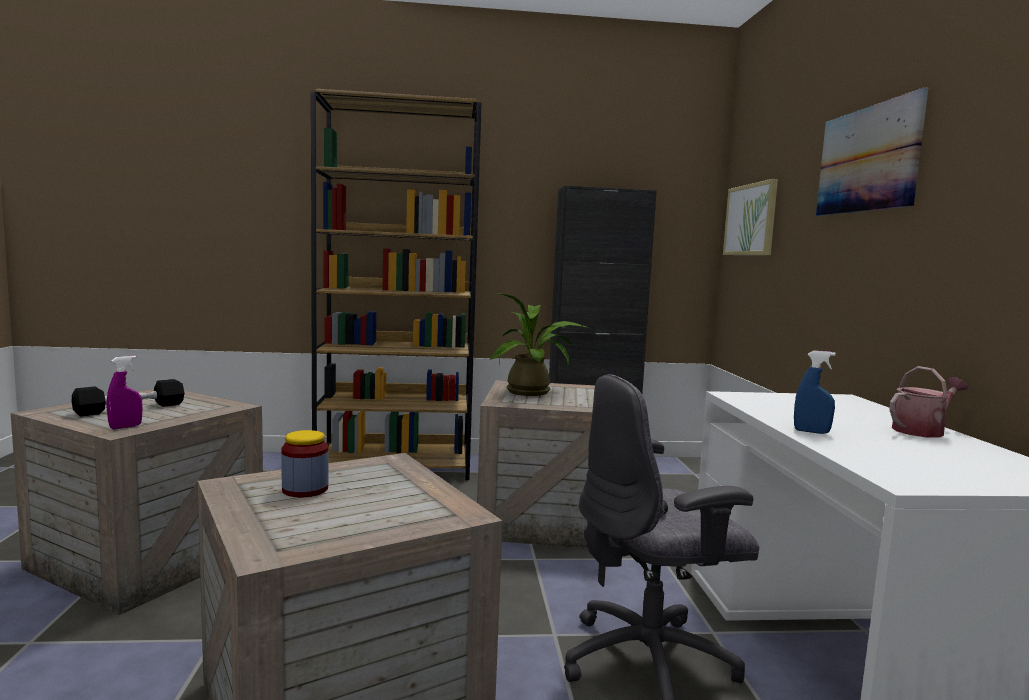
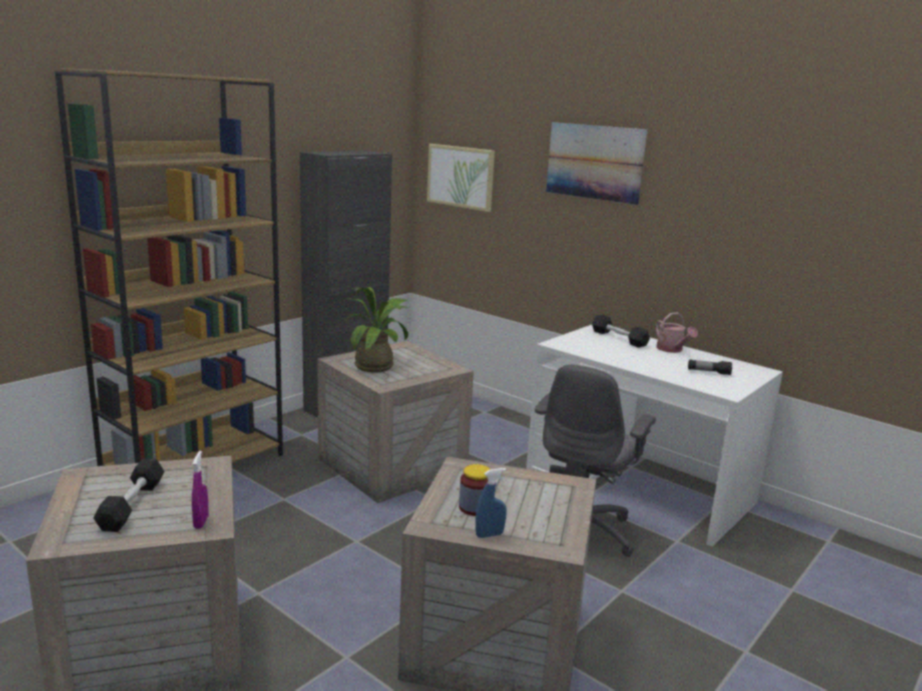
camera: 45 degrees left, 10 degrees up
blue spray bottle [794,351,836,434] -> blue spray bottle moved to [475,468,507,538]
watering can [889,366,969,438] -> watering can turned 135 degrees clockwise [656,313,698,353]
none -> black dumbbell [592,314,650,348]
none -> flashlight [688,359,732,375]

